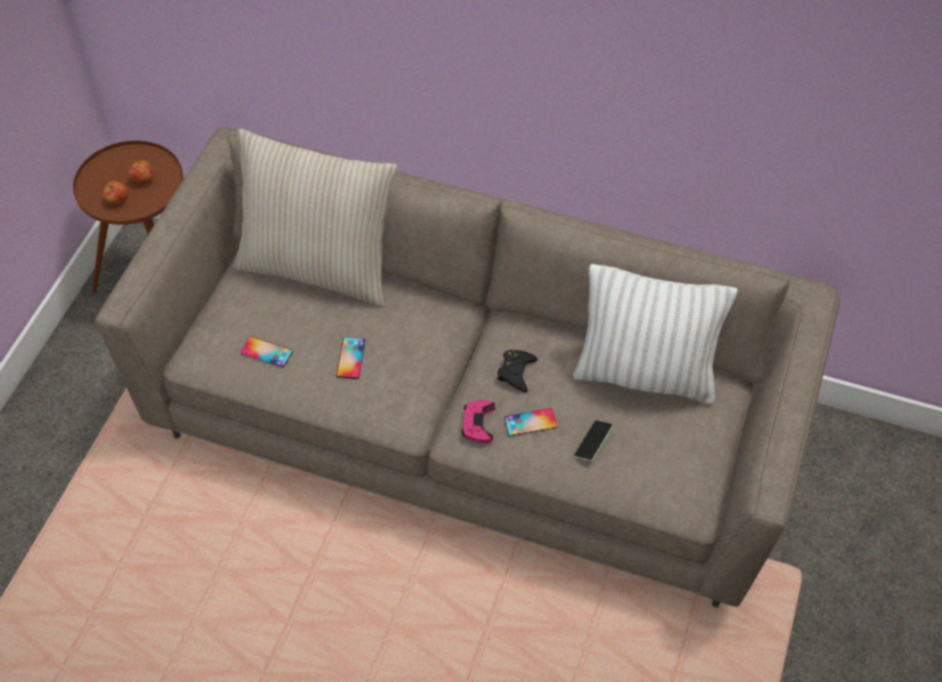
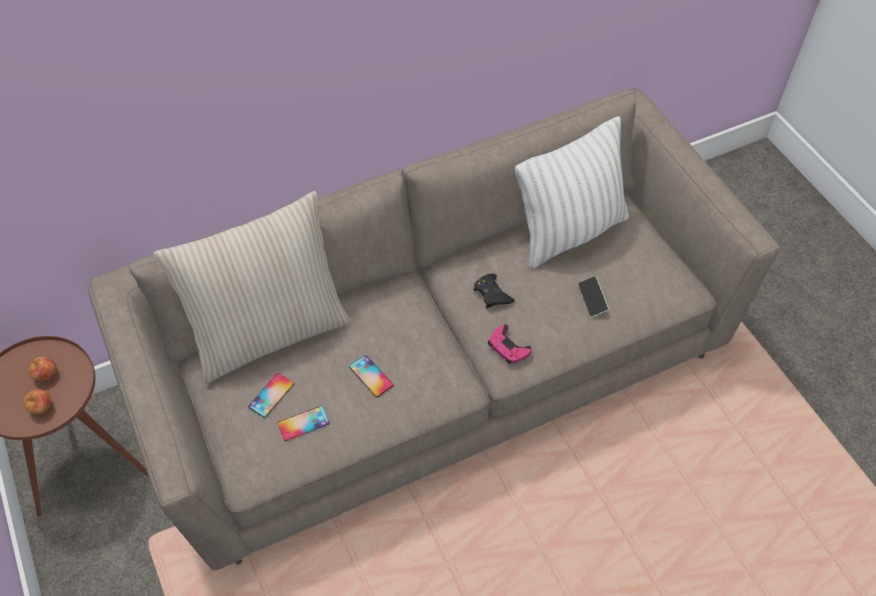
camera: 45 degrees left, 0 degrees up
phone [504,408,557,436] -> phone moved to [248,373,294,418]

